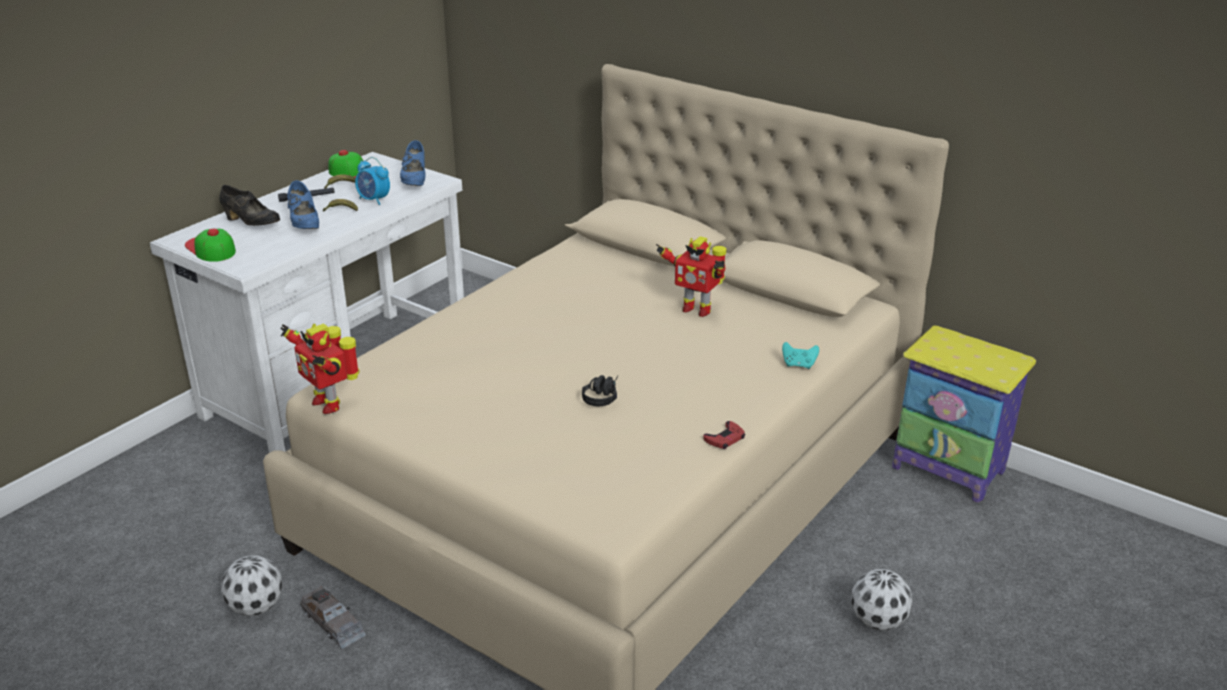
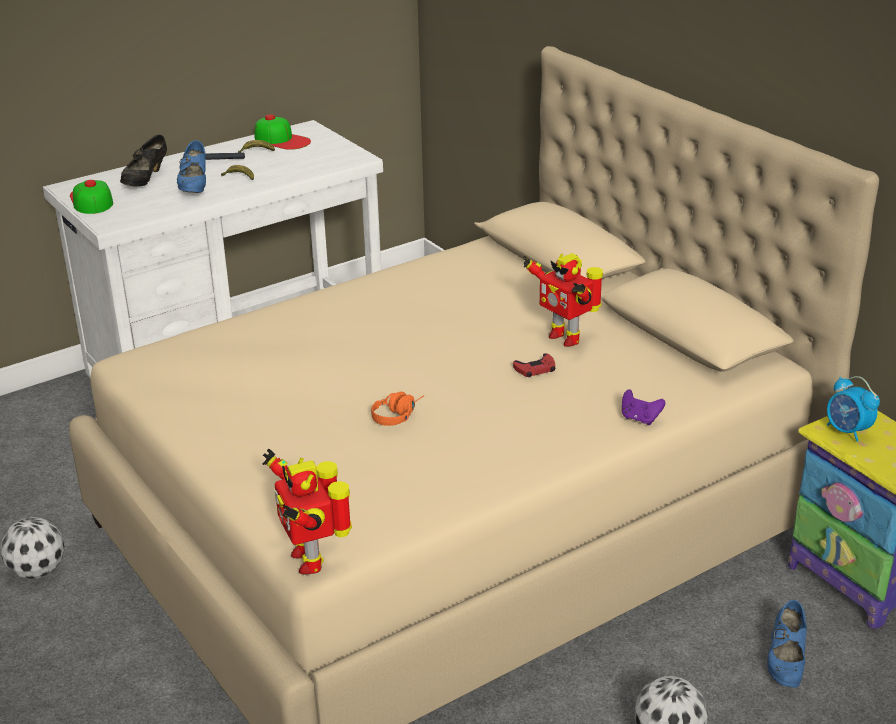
camera: 20 degrees right, 0 degrees up
black shoe [219,185,280,226] -> black shoe turned 60 degrees clockwise [120,135,167,187]
toy robot [280,324,360,414] -> toy robot moved to [263,449,352,575]
grey toy car [300,586,366,649] -> none
alarm clock [355,157,390,205] -> alarm clock moved to [827,376,880,442]
blue shoe [400,140,425,186] -> blue shoe moved to [767,600,807,688]
black headphones [582,375,619,407] -> orange headphones [371,392,424,426]
red game controller [703,421,745,449] -> red game controller moved to [513,353,555,377]
turquoise game controller [782,342,819,369] -> purple game controller [622,389,665,425]

